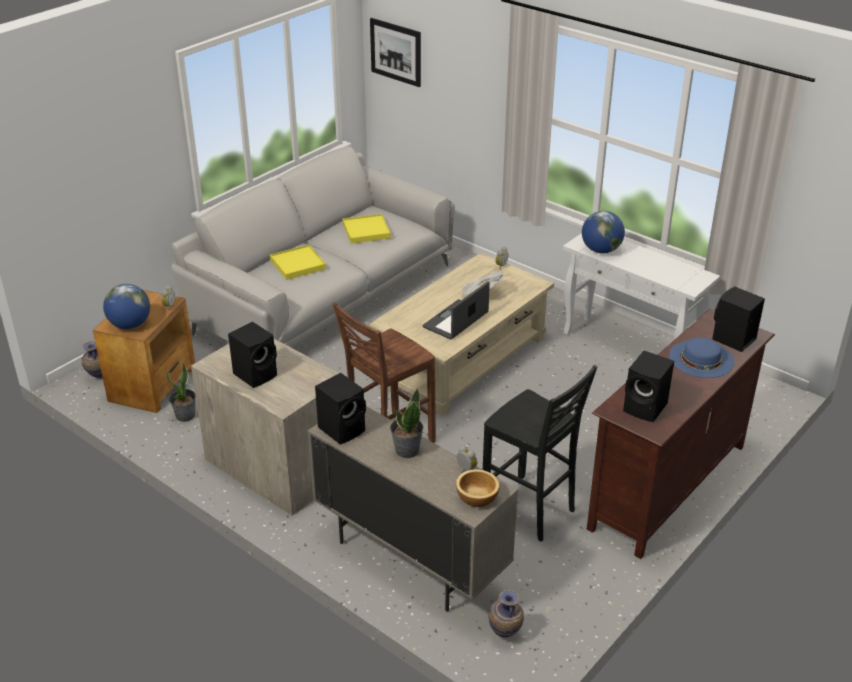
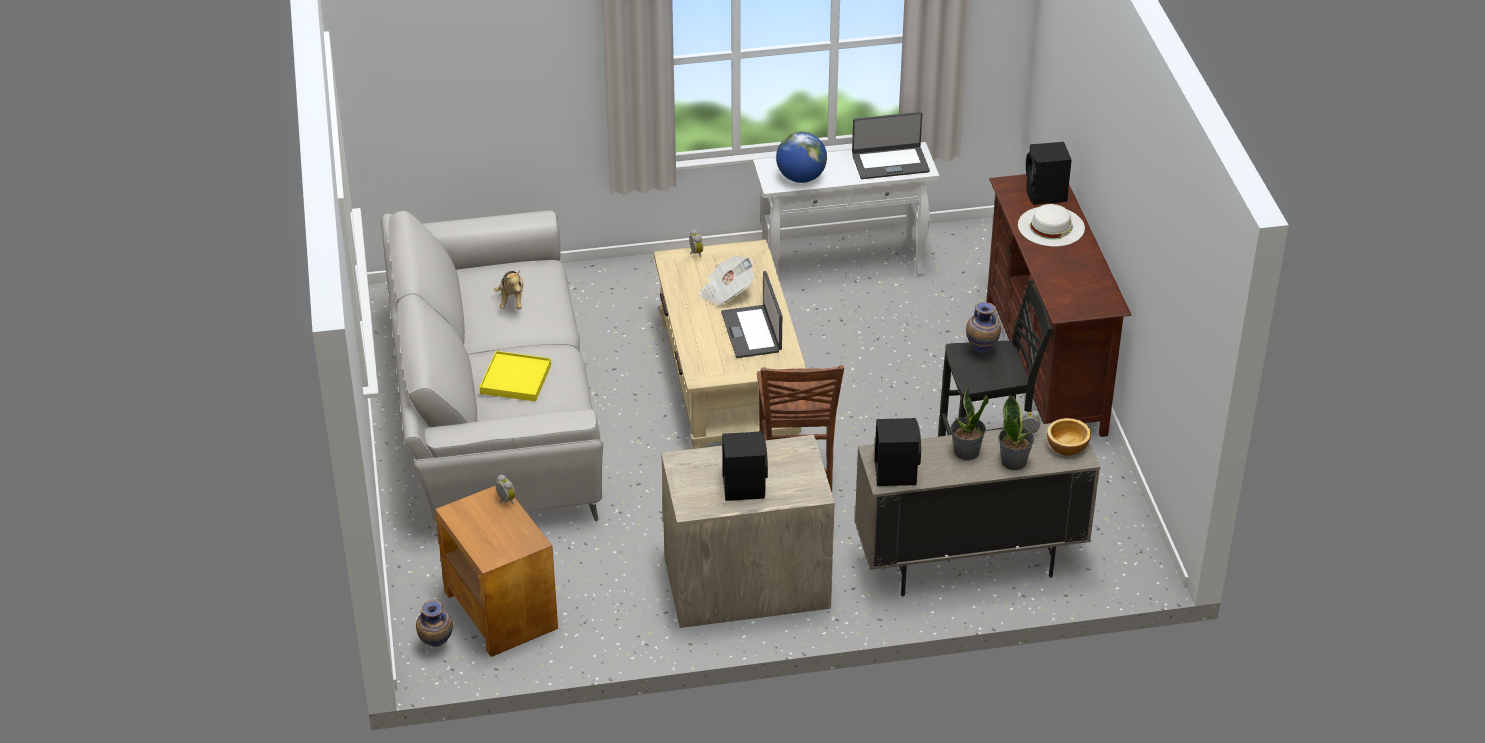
camera: 50 degrees left, 5 degrees up
globe [103,284,150,329] -> none
potted plant [166,363,196,422] -> potted plant moved to [999,395,1034,470]
yellow tray [342,214,391,244] -> plush toy [494,270,524,309]
picture [370,18,421,87] -> none
vase [489,590,524,638] -> vase moved to [966,302,1001,354]
black speaker [623,351,674,422] -> none
blue hat [669,337,734,378] -> white hat [1018,204,1085,247]
none -> laptop [852,112,930,179]

